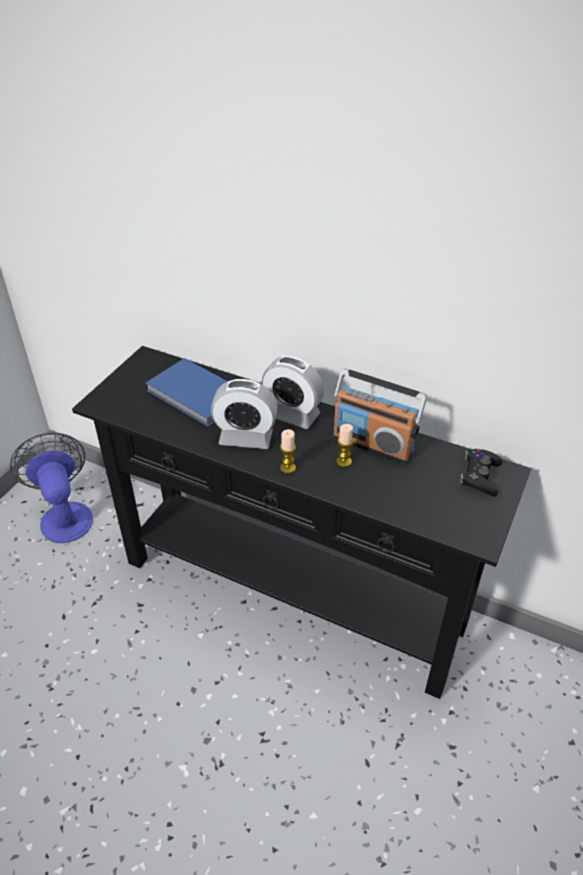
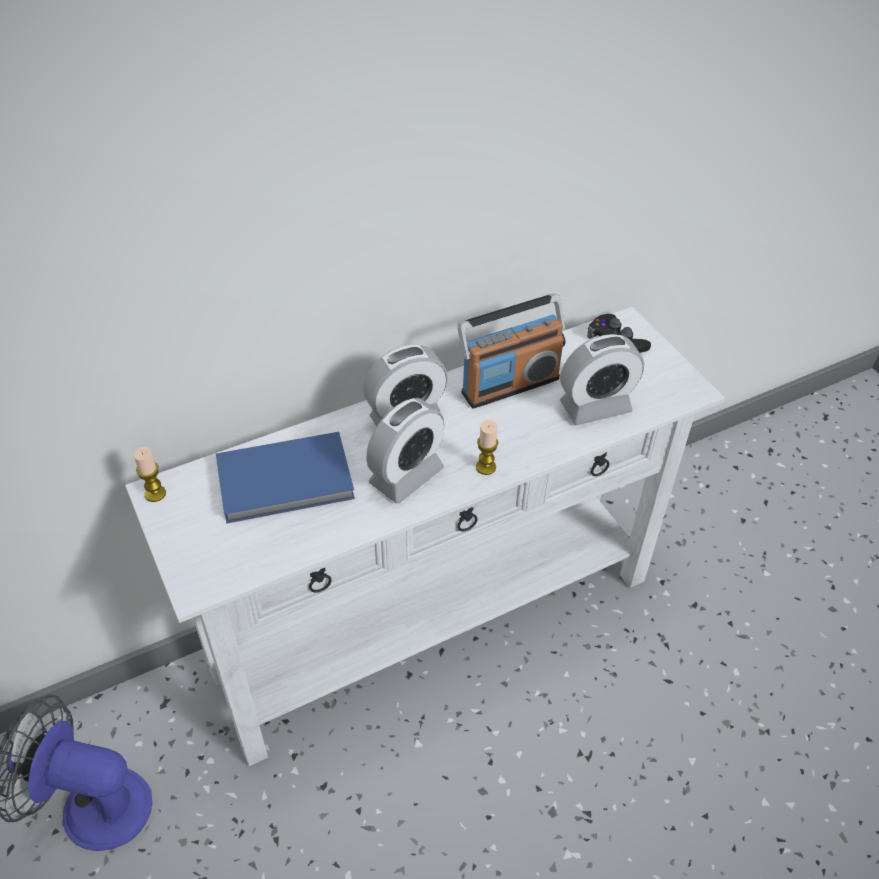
camera: 55 degrees left, 5 degrees up
black console table [72,346,531,699] -> white console table [125,307,725,766]
candle [336,424,354,467] -> candle moved to [134,447,166,502]
none -> alarm clock [560,334,644,425]

